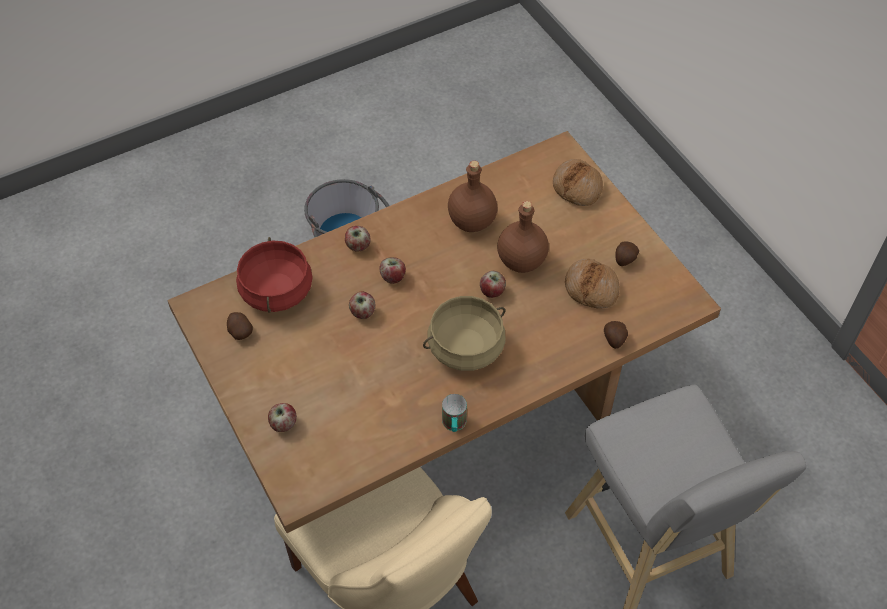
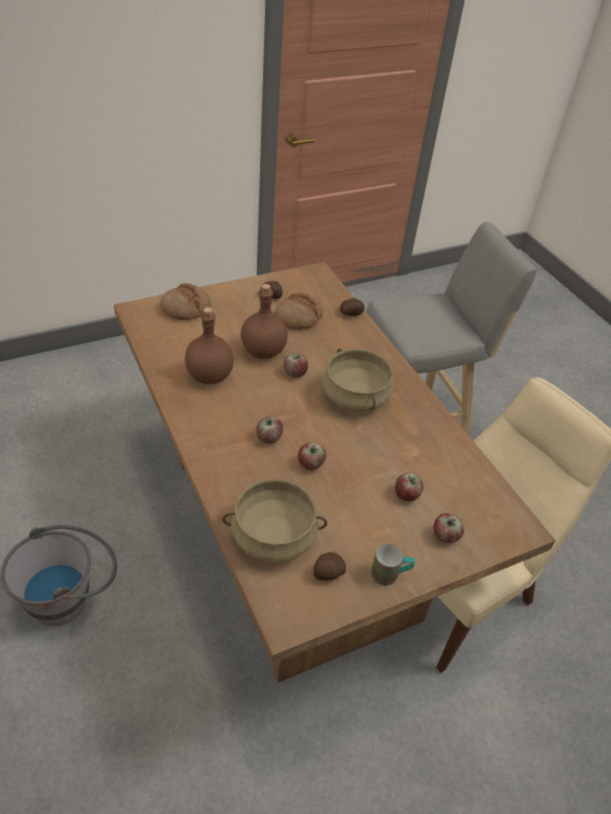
camera: 90 degrees left, 10 degrees down
red cooking pot [236,237,313,313] -> beige cooking pot [222,479,327,563]
apple [345,226,370,252] -> apple moved to [395,473,423,501]
mug [442,394,467,432] -> mug moved to [371,544,415,586]

